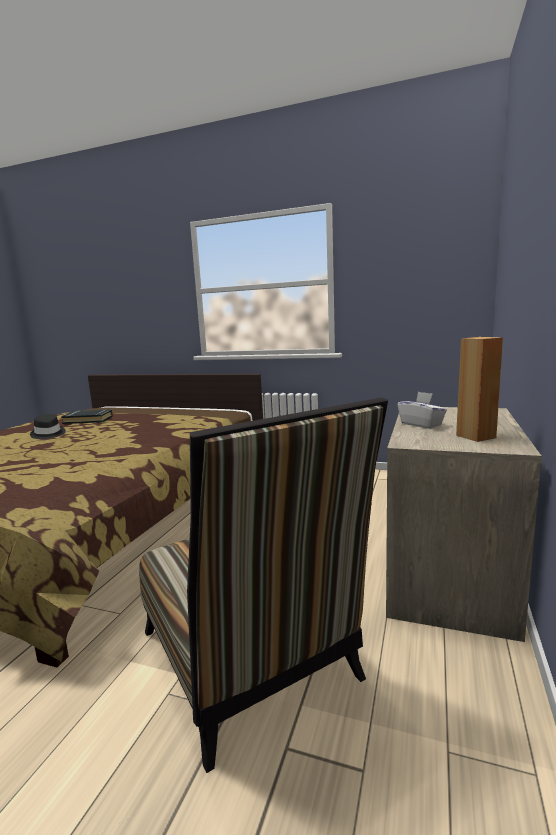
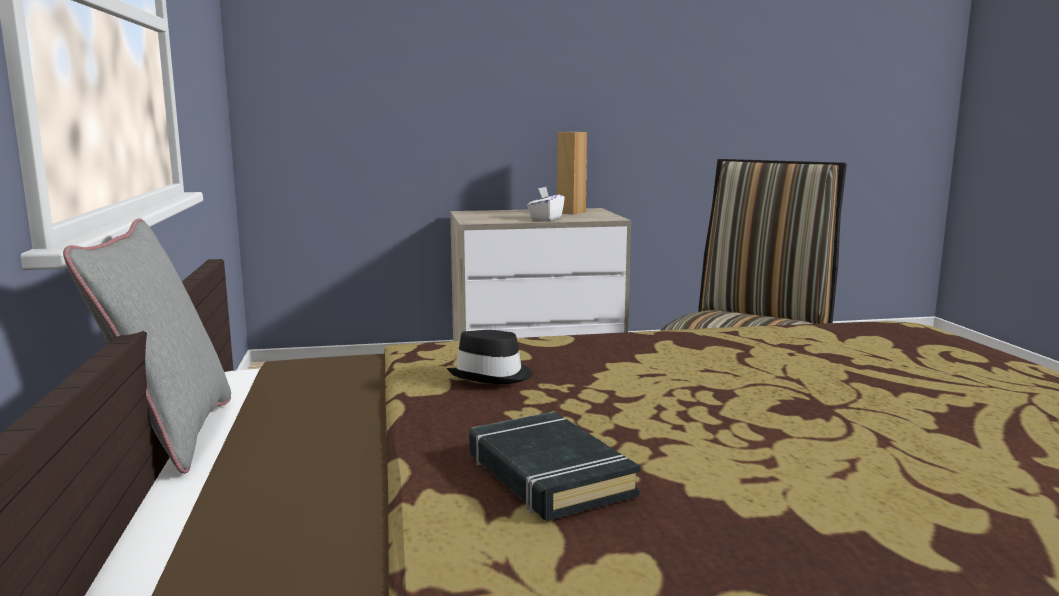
camera: 120 degrees left, 0 degrees up
black hat [30,414,66,439] -> black hat moved to [447,330,533,384]
none -> grey pillow [63,218,231,474]

